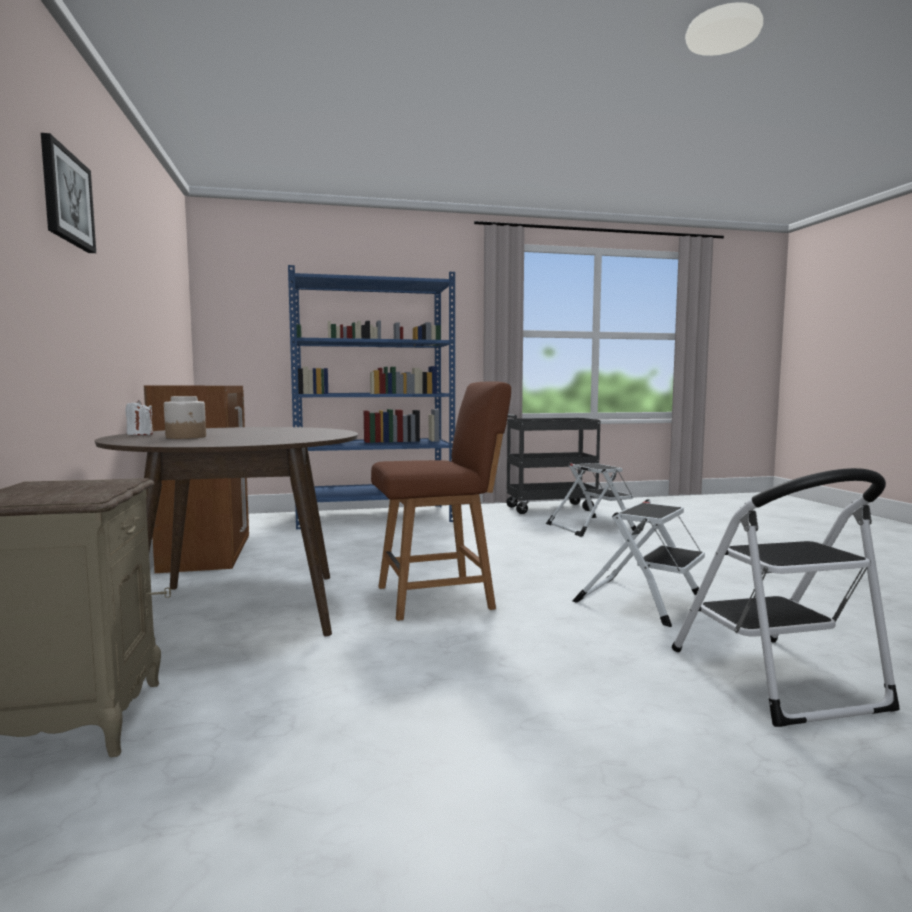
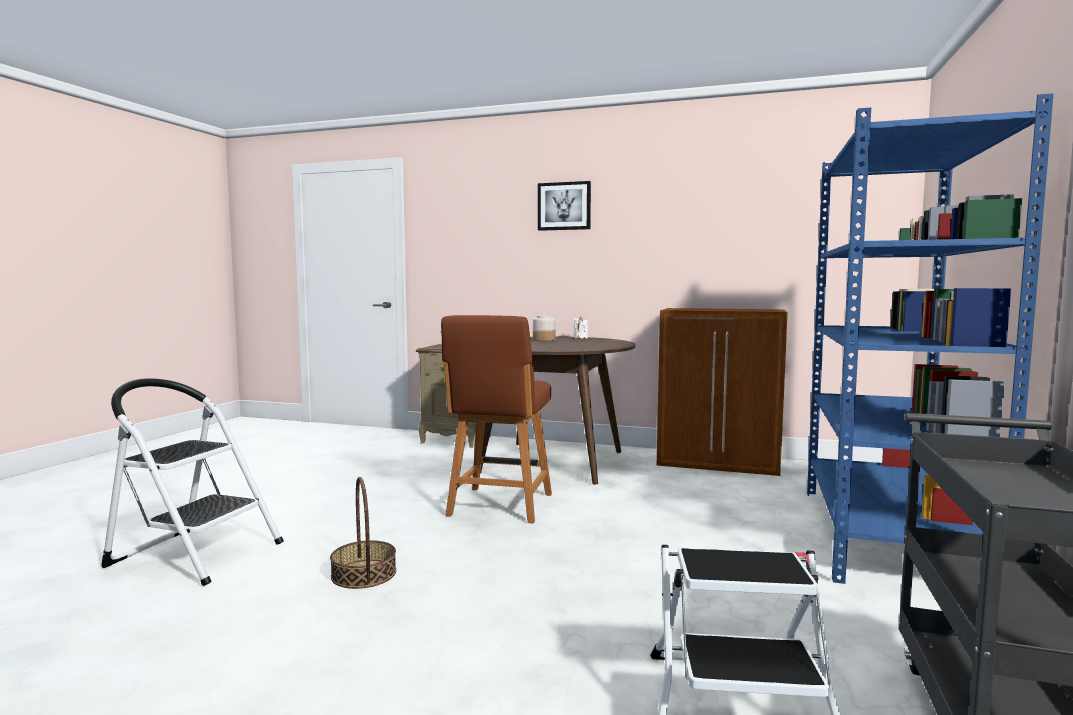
camera: 120 degrees right, 0 degrees up
step ladder [572,499,705,627] -> basket [330,477,396,589]

